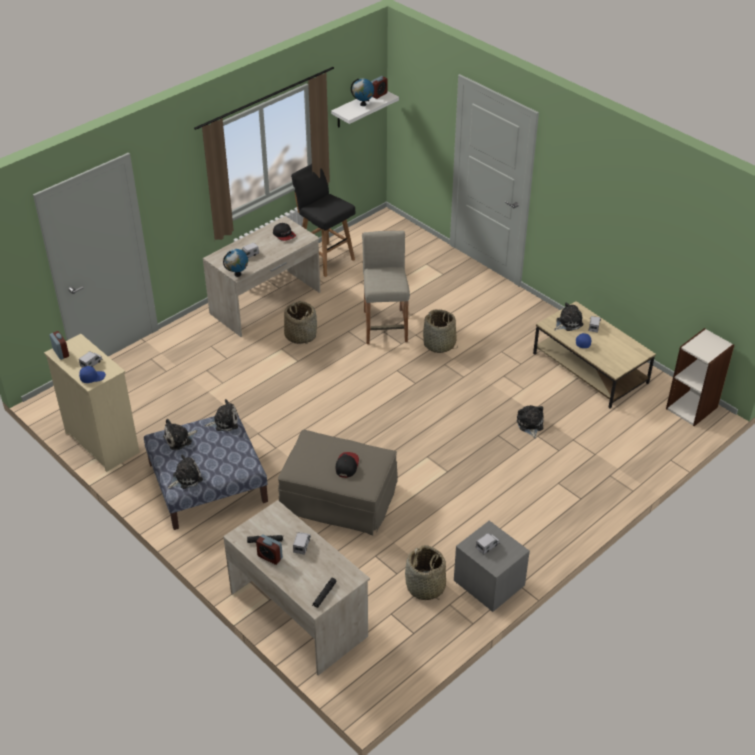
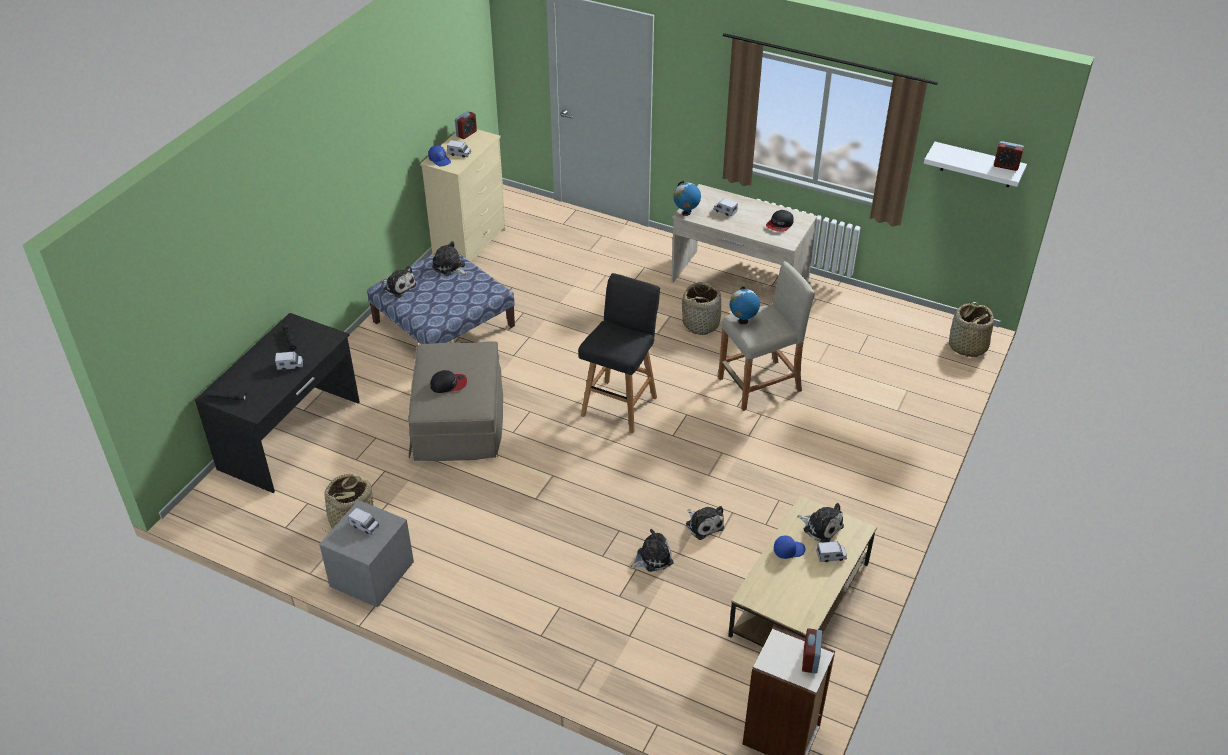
camera: 70 degrees right, 0 degrees up
plush toy [205,399,238,431] -> plush toy moved to [686,506,724,540]
beige desk [223,500,370,676] -> black desk [195,313,360,493]
alarm clock [256,534,283,565] -> alarm clock moved to [802,628,822,674]
black stool [291,164,355,277] -> black stool moved to [578,273,660,434]
globe [351,79,374,106] -> globe moved to [730,287,760,324]
basket [423,309,457,353] -> basket moved to [949,302,994,357]

